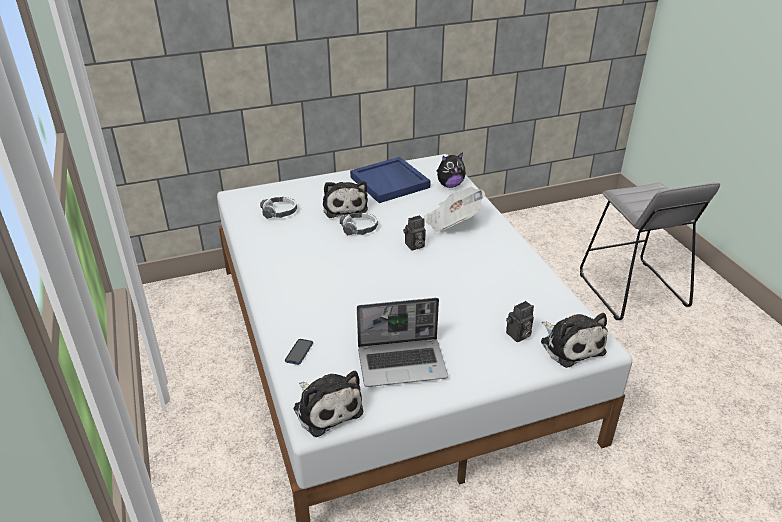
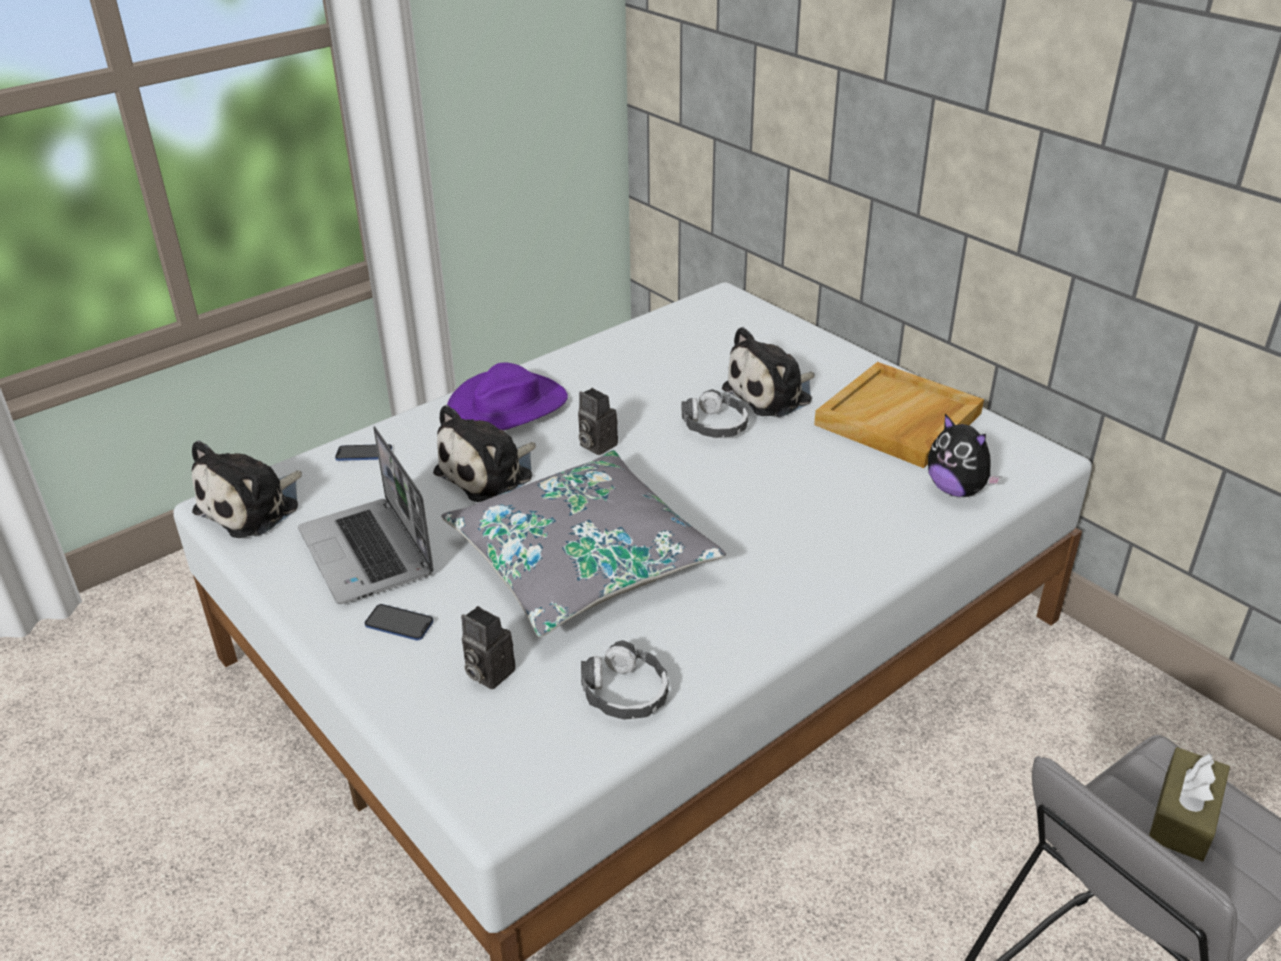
camera: 70 degrees right, 0 degrees up
headphones [260,197,297,219] -> headphones moved to [581,640,669,720]
blue tray [350,157,431,203] -> beige tray [814,362,984,468]
camera [403,215,426,250] -> camera moved to [578,388,618,455]
newspaper [424,187,486,232] -> none
plush toy [541,313,607,368] -> plush toy moved to [433,405,536,502]
none -> phone [365,604,433,641]
none -> grey pillow [441,450,726,637]
none -> purple hat [447,362,568,430]
none -> brown tissue box [1149,747,1230,861]

